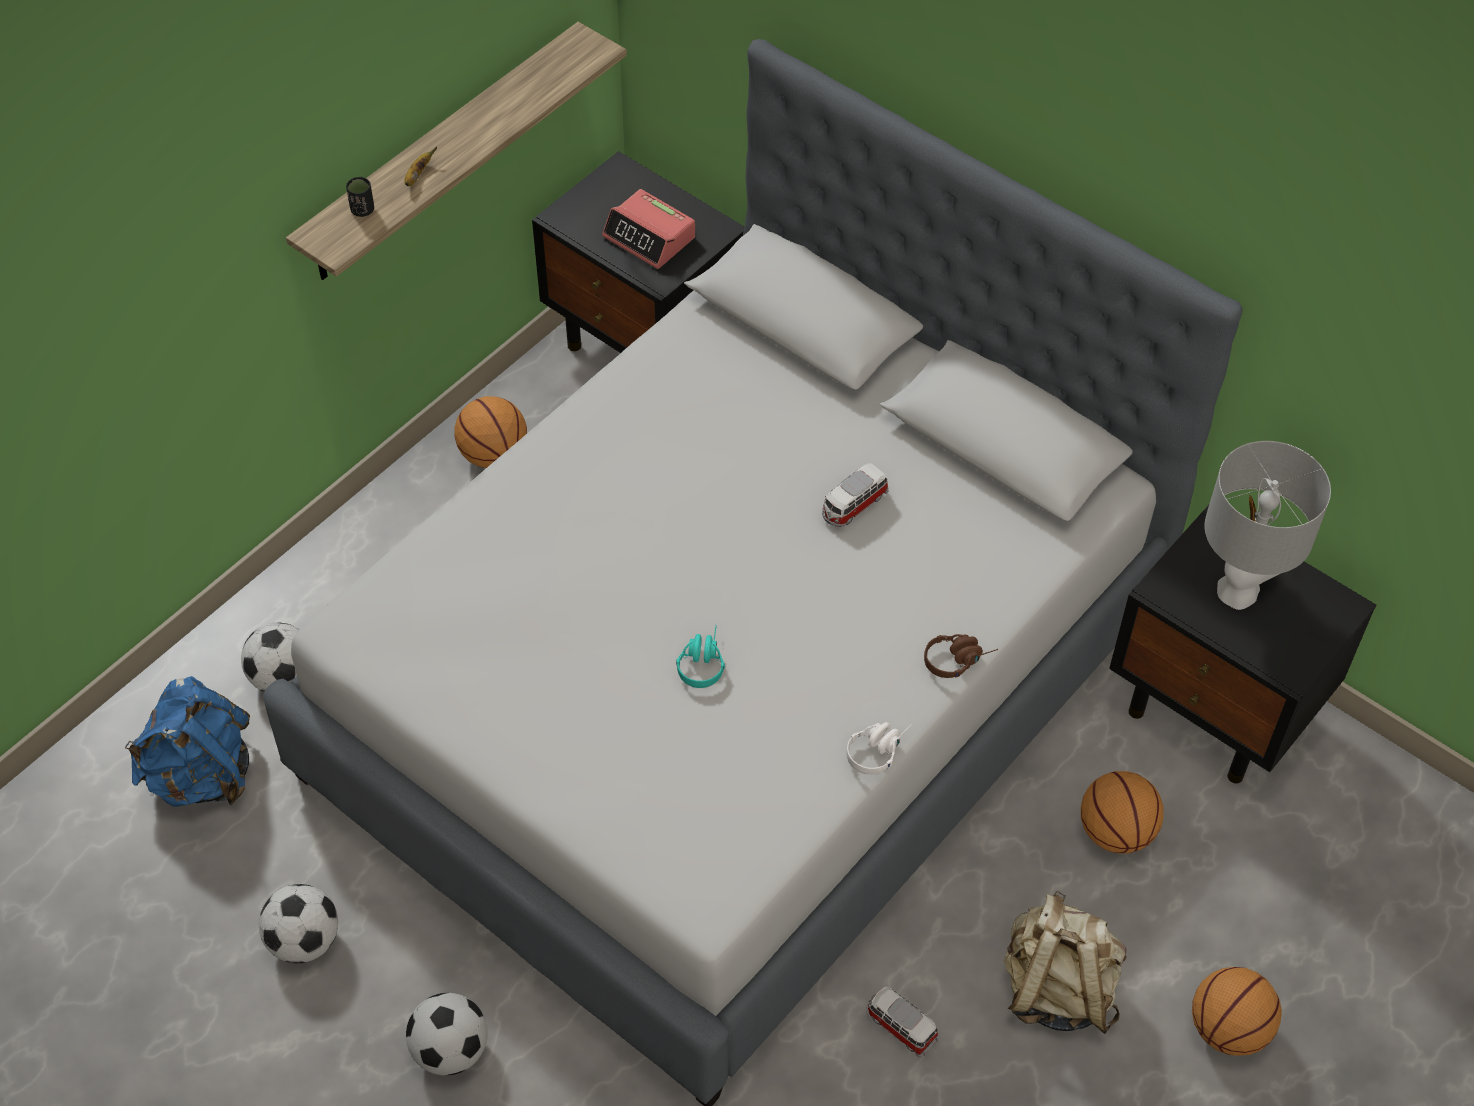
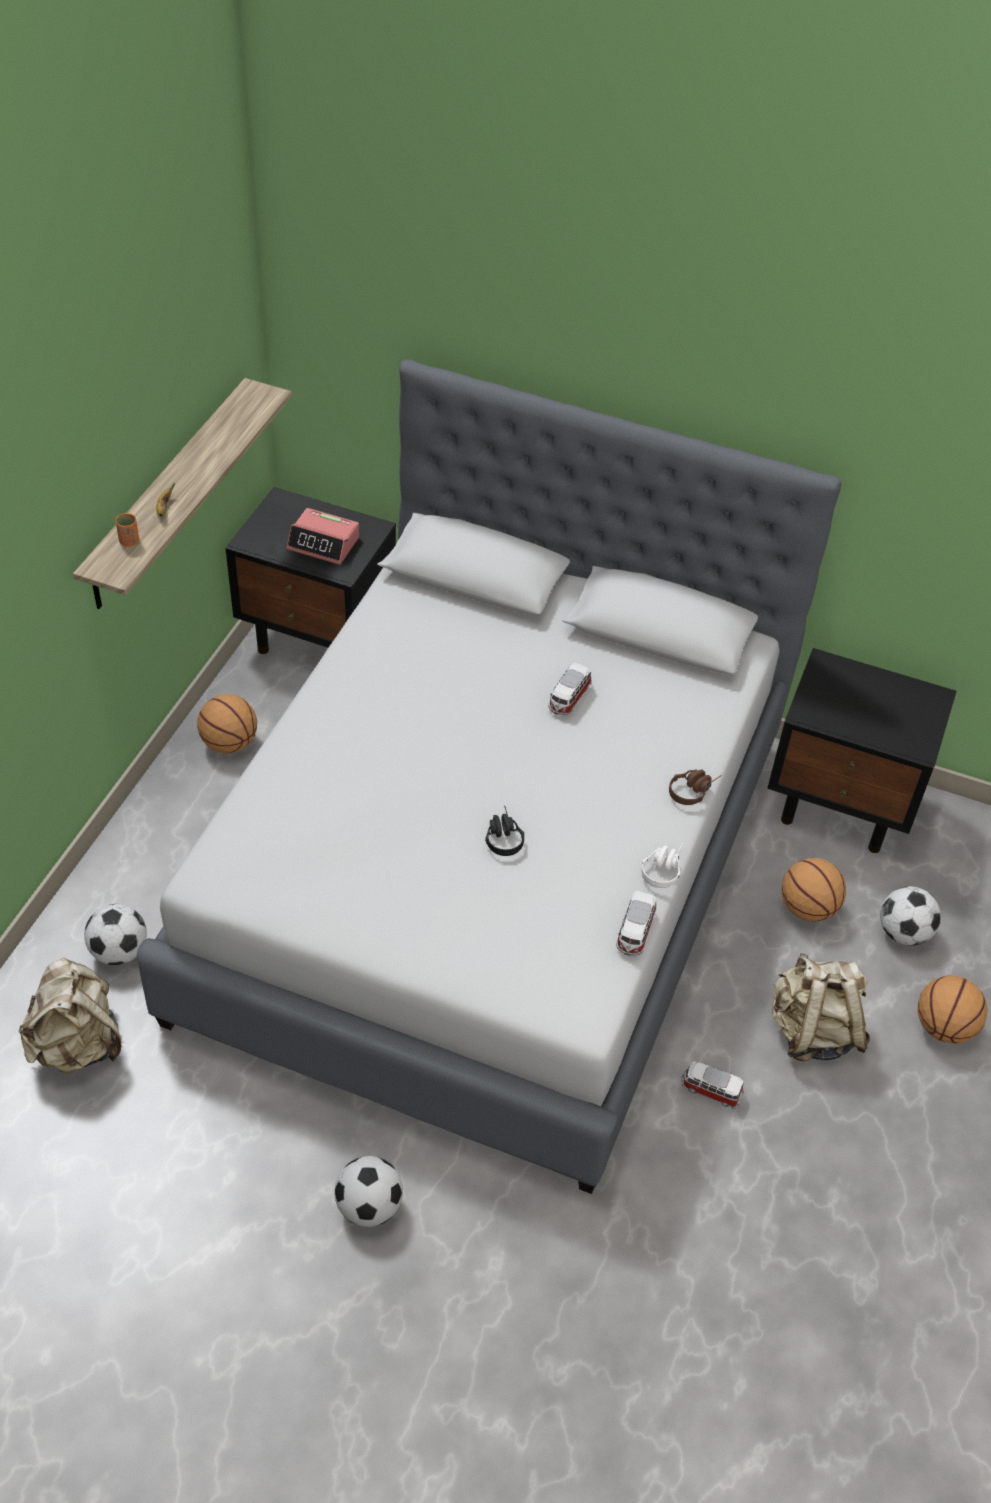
camera: 20 degrees left, 5 degrees down
blue backpack [125,676,250,807] -> beige backpack [19,957,122,1074]
football [259,884,338,963] -> football moved to [880,886,941,946]
black cup [346,177,374,217] -> orange cup [115,513,139,547]
turquoise headphones [676,625,725,688] -> black headphones [485,806,524,856]
grey table lamp [1204,441,1331,610] -> none
none -> toy car [616,891,656,956]

